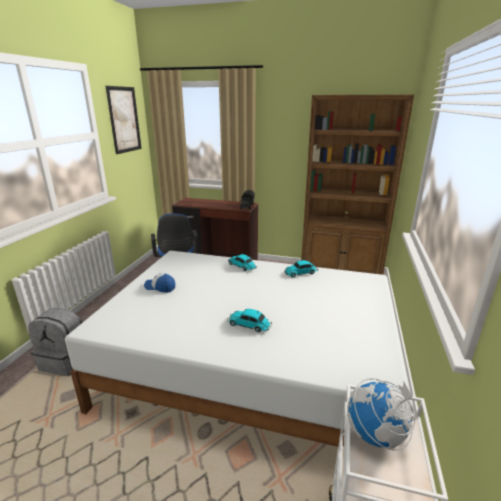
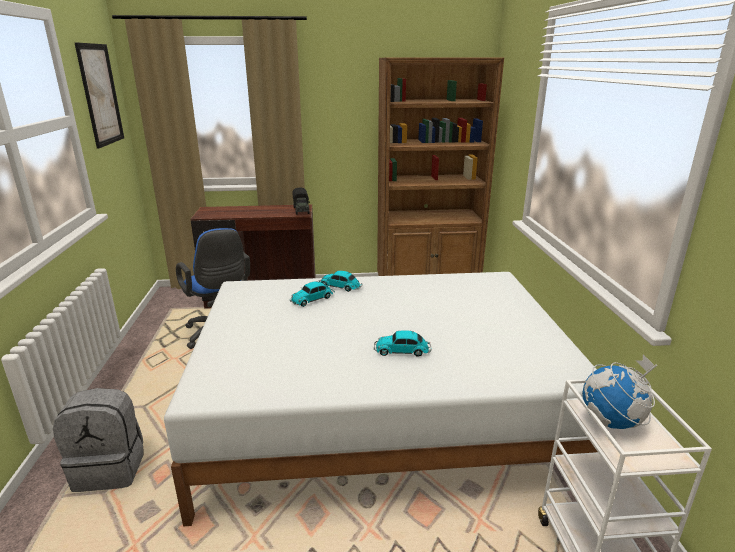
camera: 20 degrees left, 0 degrees up
cap [144,273,175,293] -> none
toy car [284,260,318,277] -> toy car moved to [290,281,335,307]

